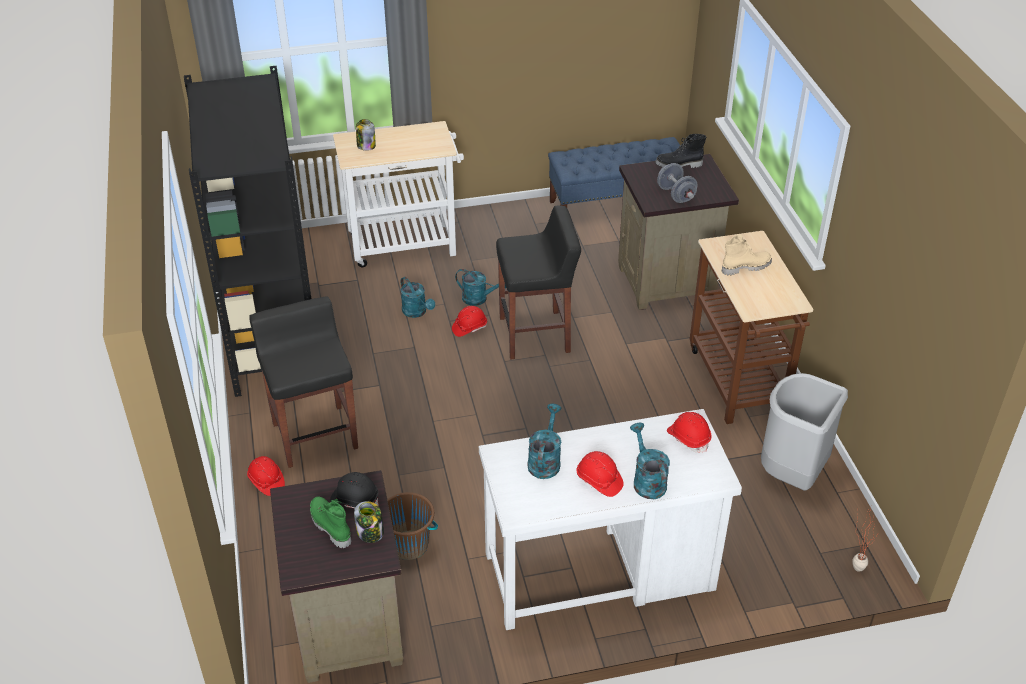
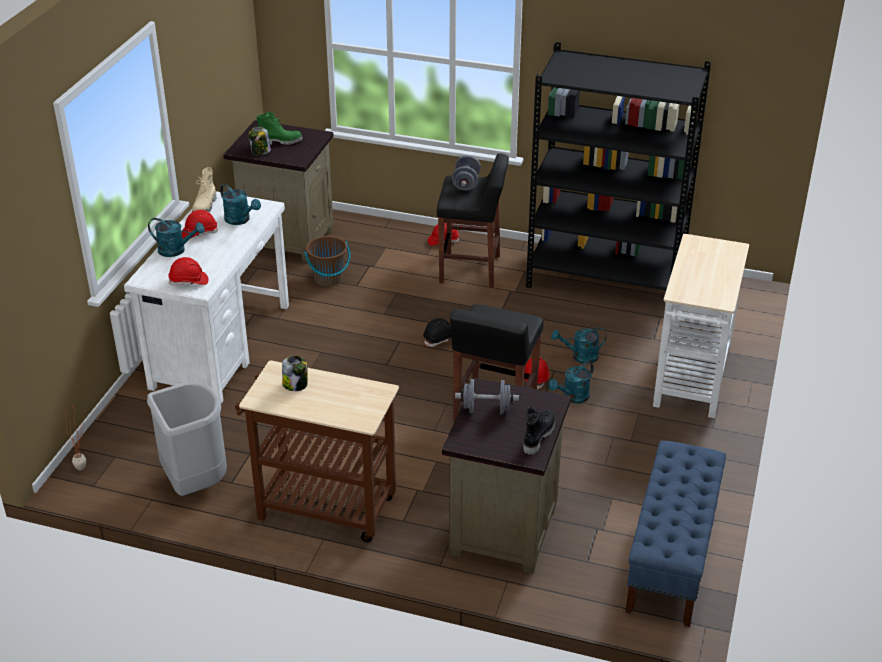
camera: 120 degrees right, 5 degrees down
black hard hat [330,472,379,508] -> black hard hat moved to [423,318,452,347]
jar [356,119,376,151] -> jar moved to [282,355,308,391]
beige boot [722,234,772,276] -> beige boot moved to [192,167,216,212]
none -> grey dumbbell [452,155,481,191]

